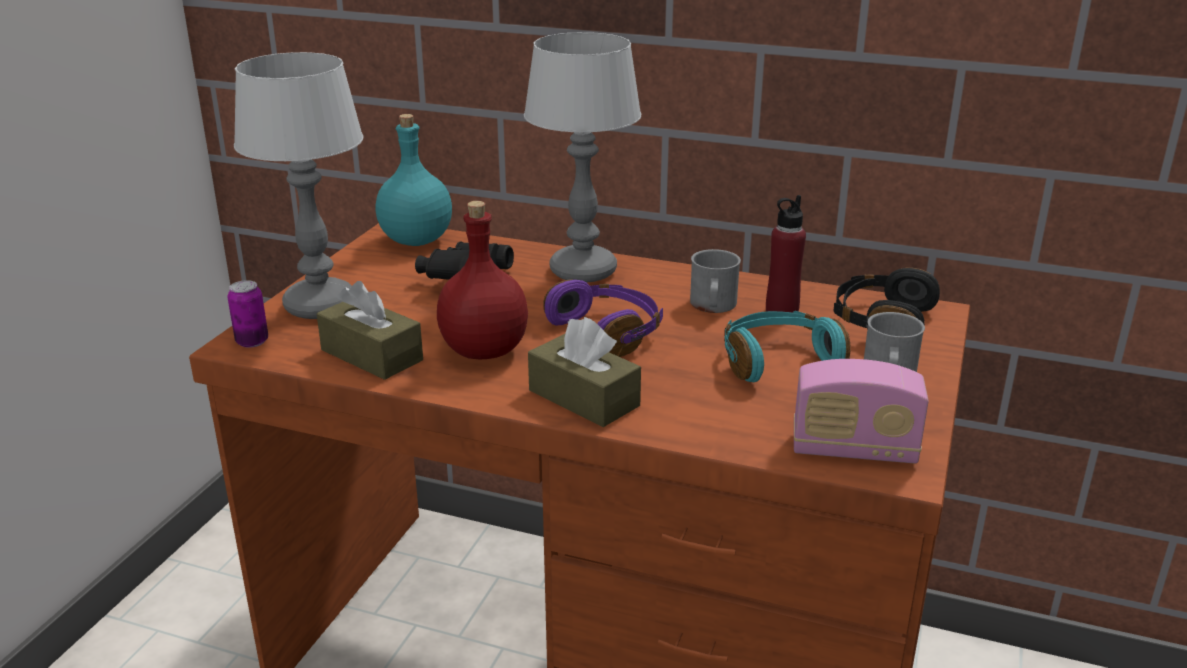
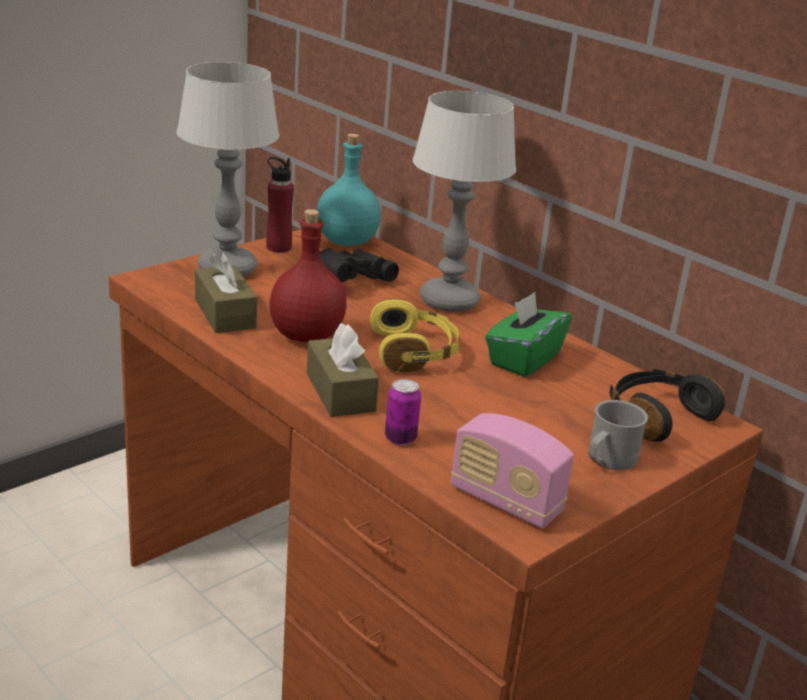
camera: 25 degrees right, 0 degrees up
can [227,280,268,348] -> can moved to [385,379,421,445]
purple headphones [543,279,663,357] -> yellow headphones [370,299,459,372]
grey mug [690,249,741,313] -> green tissue box [485,292,572,377]
turquoise headphones [724,311,851,382] -> none
red bottle [766,195,806,313] -> red bottle moved to [266,157,294,253]

